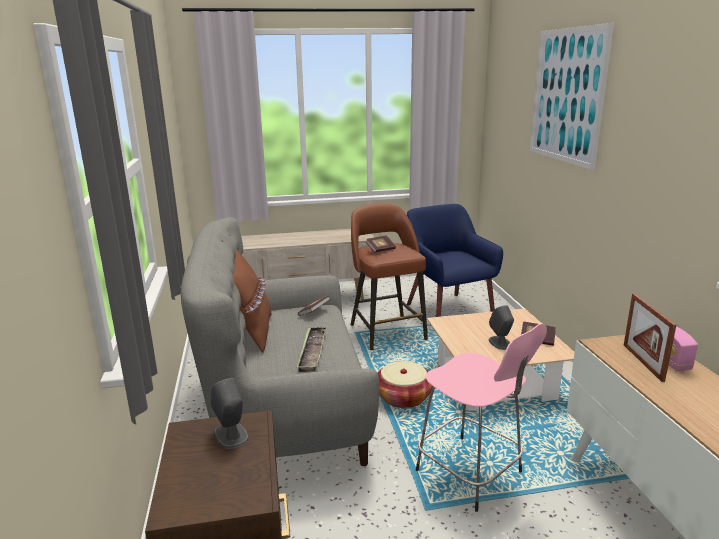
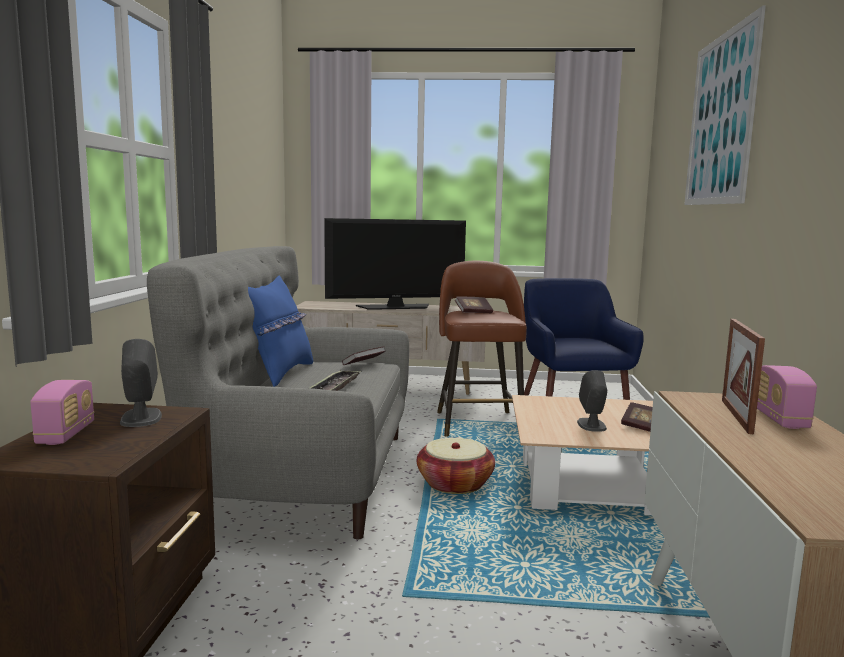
camera: 15 degrees right, 10 degrees down
brown pillow [232,250,271,352] -> blue pillow [248,276,314,387]
pink stool [416,324,547,512] -> none
none -> radio [30,380,94,445]
none -> television [324,218,466,310]

